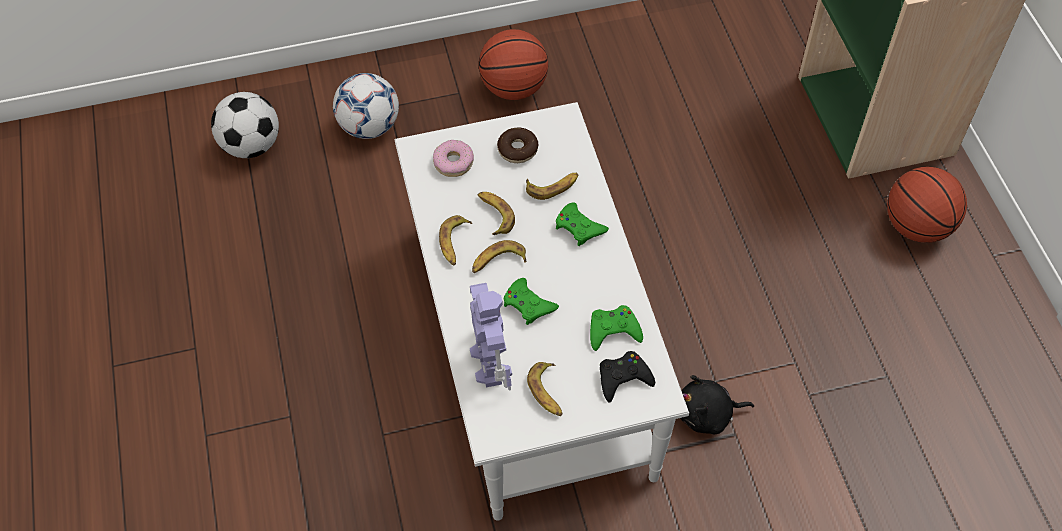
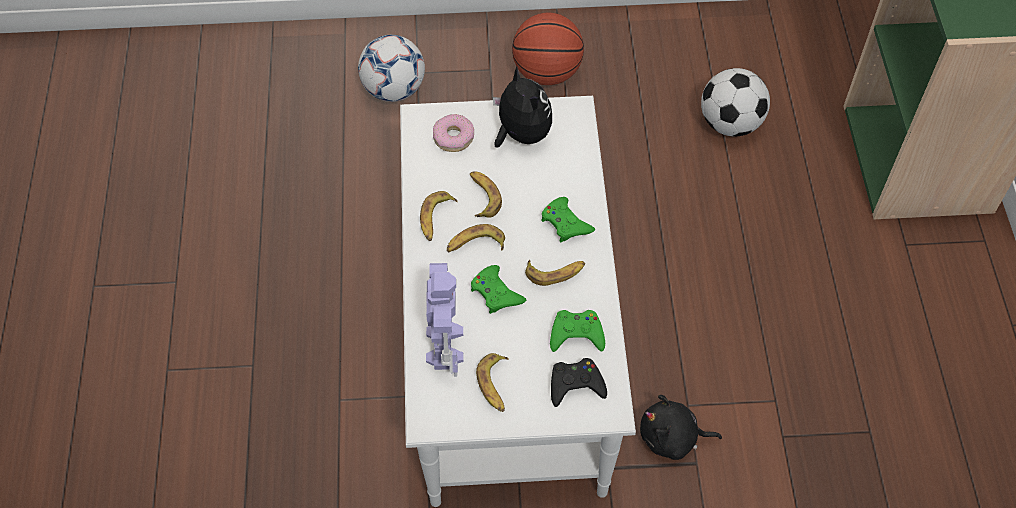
camera: 10 degrees right, 0 degrees up
football [211,92,279,158] -> football moved to [701,68,770,136]
donut [497,127,539,163] -> plush toy [493,67,552,148]
banana [526,172,578,200] -> banana moved to [525,260,585,286]
basketball [887,167,967,243] -> none

